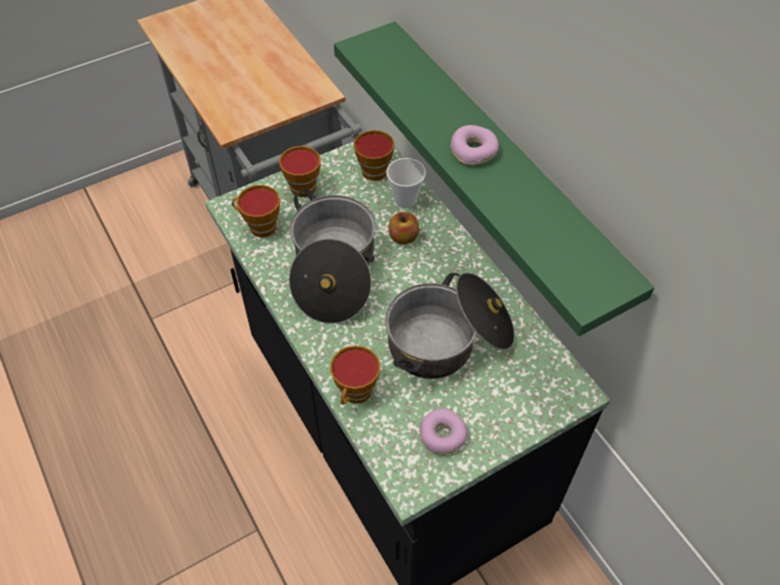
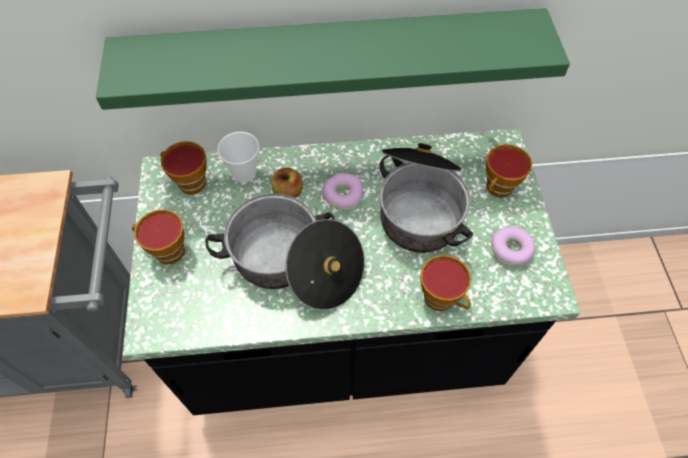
camera: 65 degrees left, 5 degrees up
cup [232,185,280,237] -> cup moved to [486,144,532,198]
donut [450,125,499,165] -> donut moved to [322,173,363,210]

